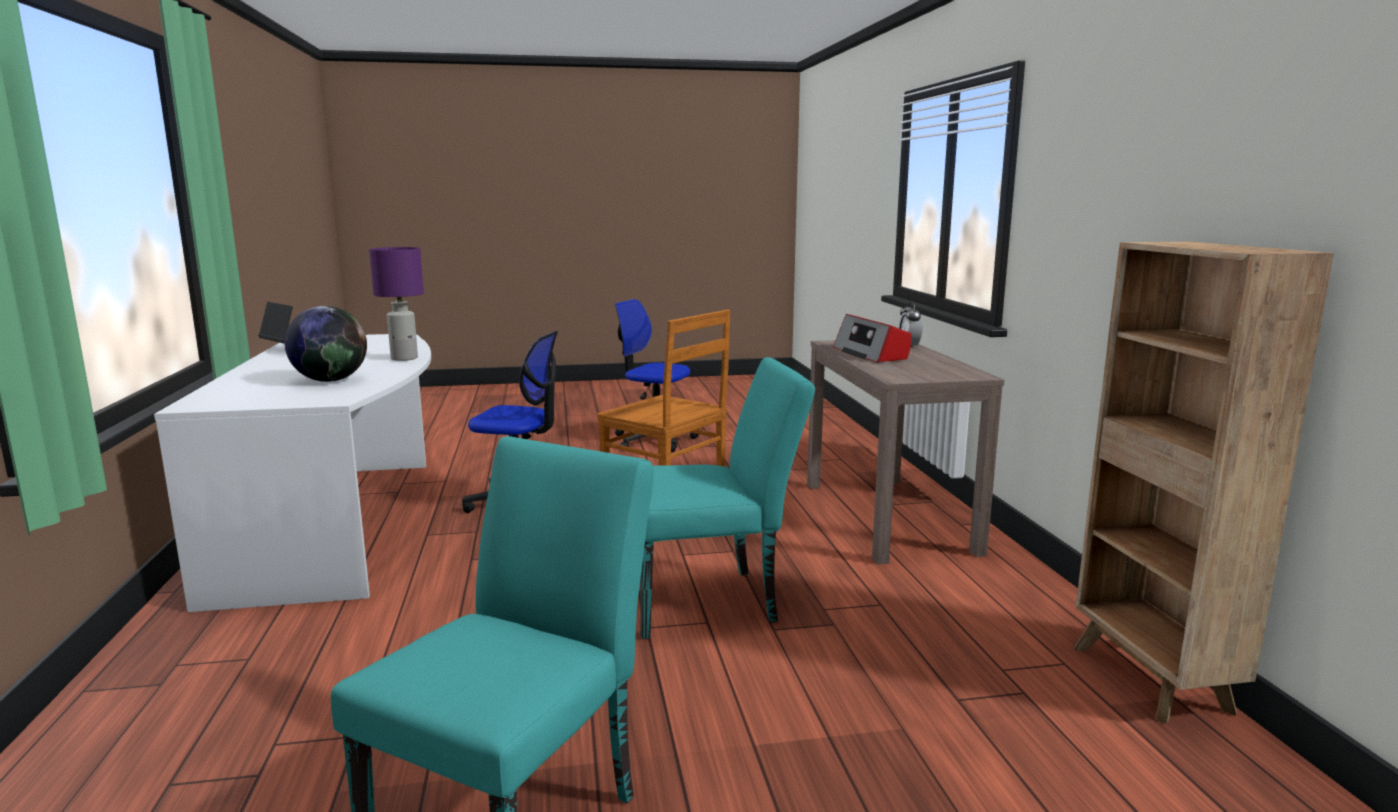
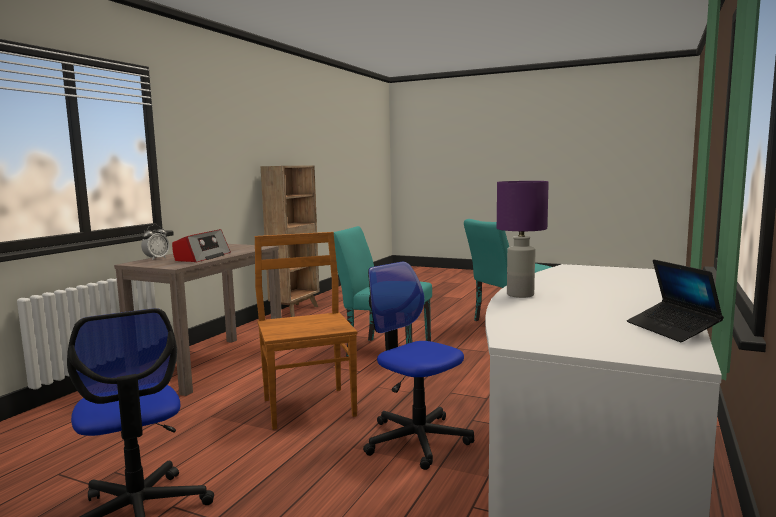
camera: 145 degrees left, 5 degrees down
globe [285,306,367,382] -> none

